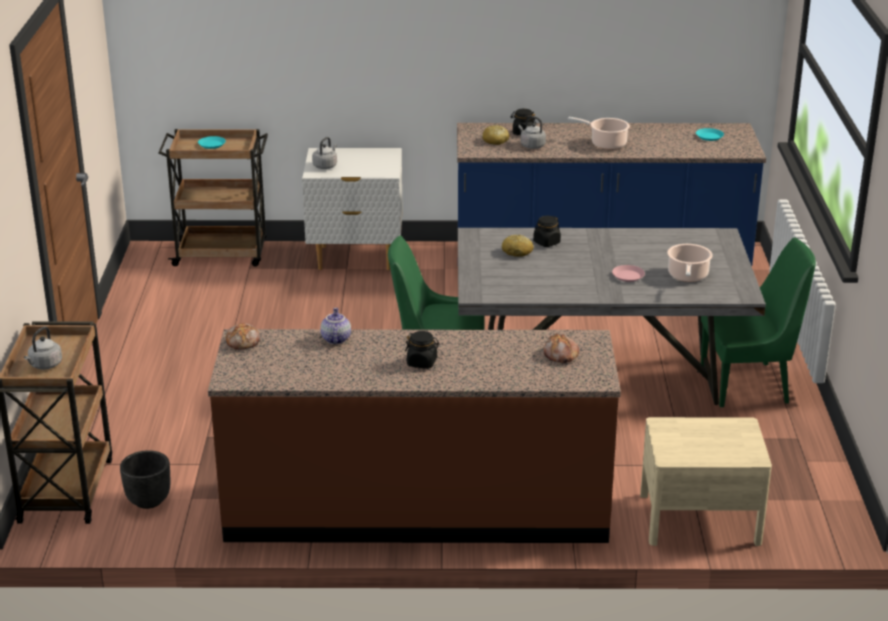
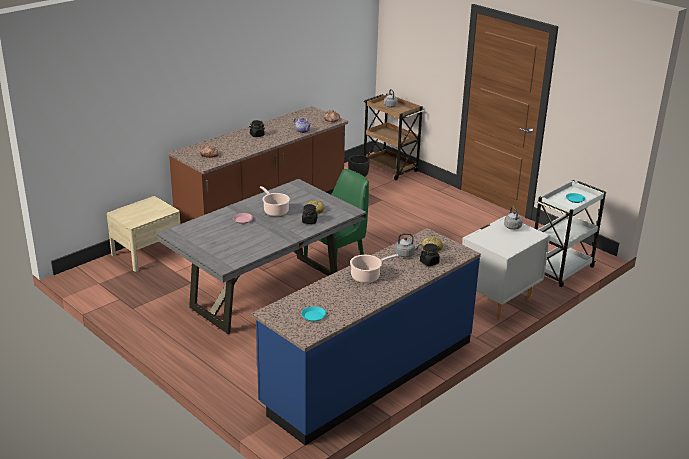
camera: 135 degrees right, 0 degrees up
brown cart [158,129,268,267] -> white cart [535,180,606,287]
cooking pot [667,244,713,282] -> cooking pot moved to [260,186,290,216]
green chair [701,237,816,407] -> none

